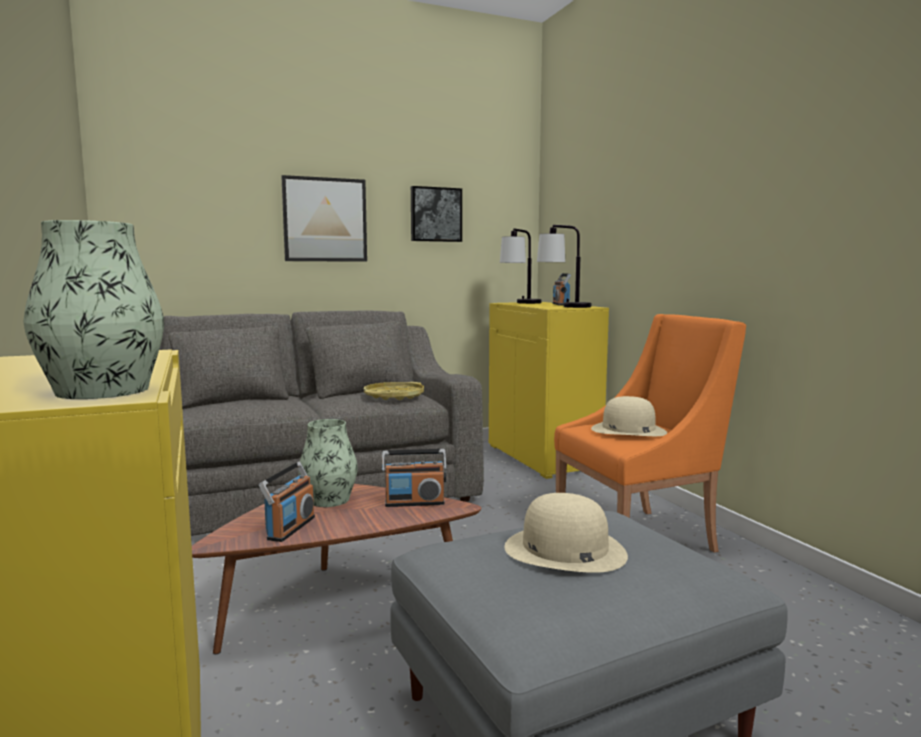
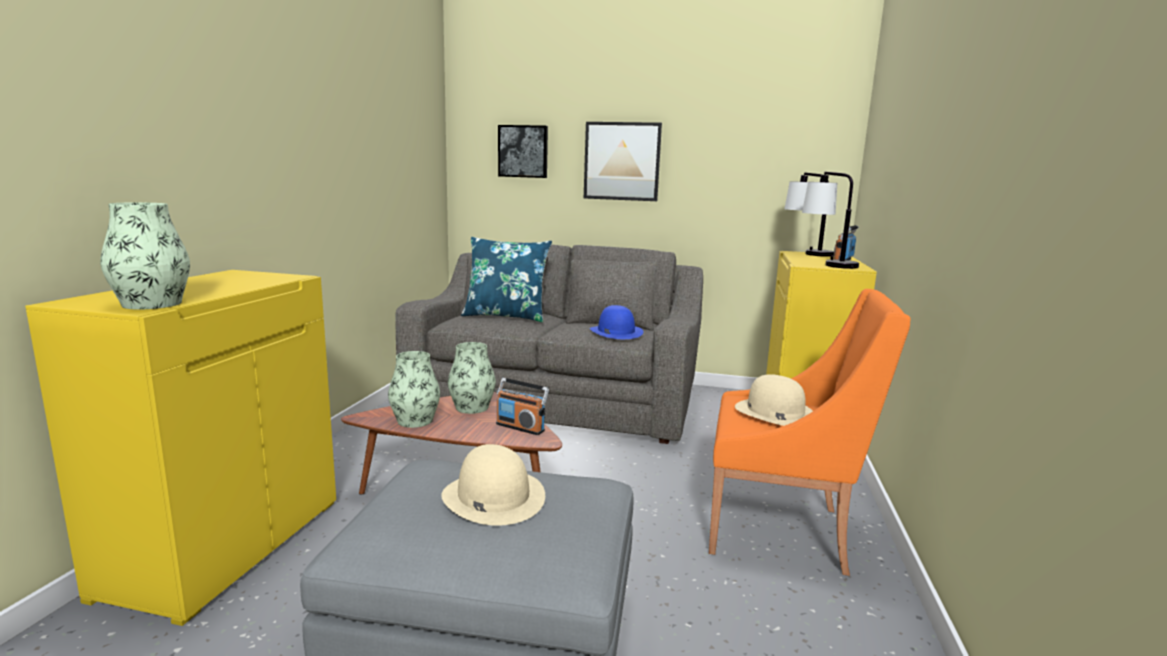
camera: 35 degrees right, 5 degrees up
radio [259,462,315,542] -> vase [388,351,440,428]
yellow tray [364,382,424,400] -> blue hat [590,305,643,339]
picture [411,186,462,242] -> picture moved to [498,125,548,178]
none -> blue pillow [461,237,552,322]

